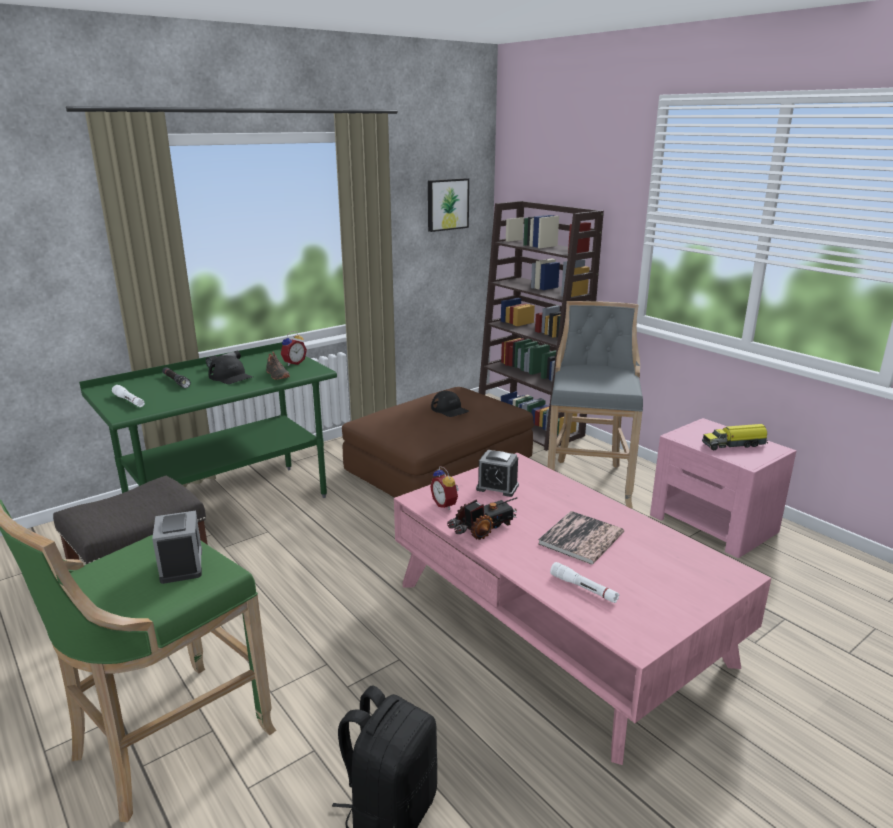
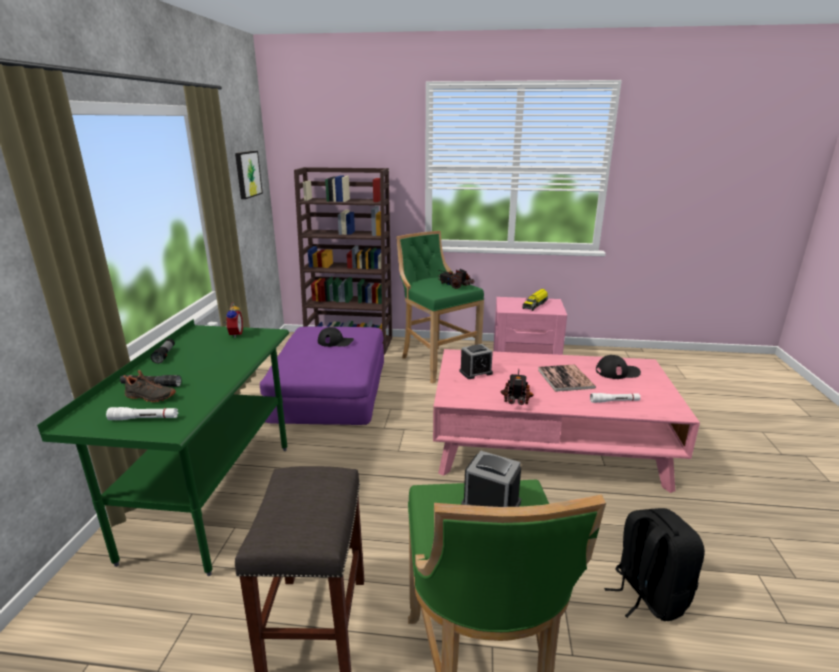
camera: 45 degrees left, 0 degrees up
black cap [209,355,253,384] -> black cap moved to [596,355,641,379]
black shoe [266,351,290,380] -> black shoe moved to [124,370,176,402]
brown ottoman [342,387,534,498] -> purple ottoman [260,327,384,425]
alarm clock [430,466,459,510] -> none
grey stool [547,301,643,508] -> green stool [396,231,484,383]
none -> toy truck [438,269,475,289]

